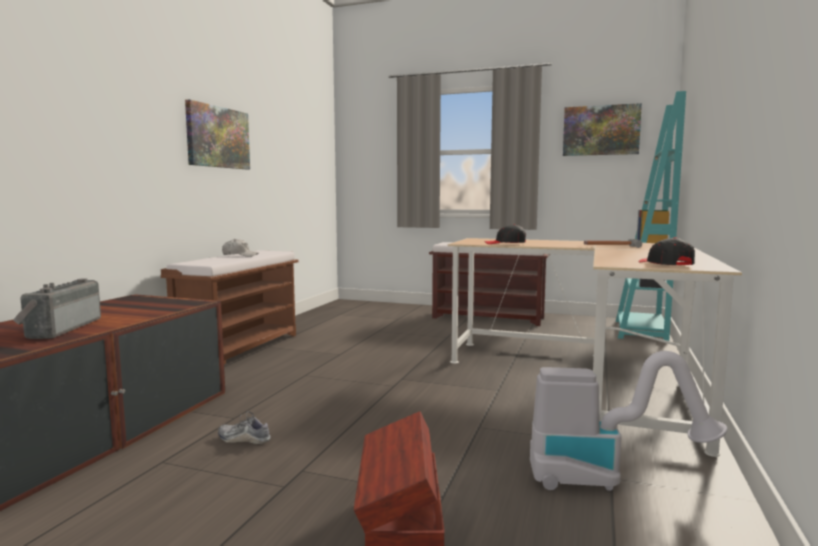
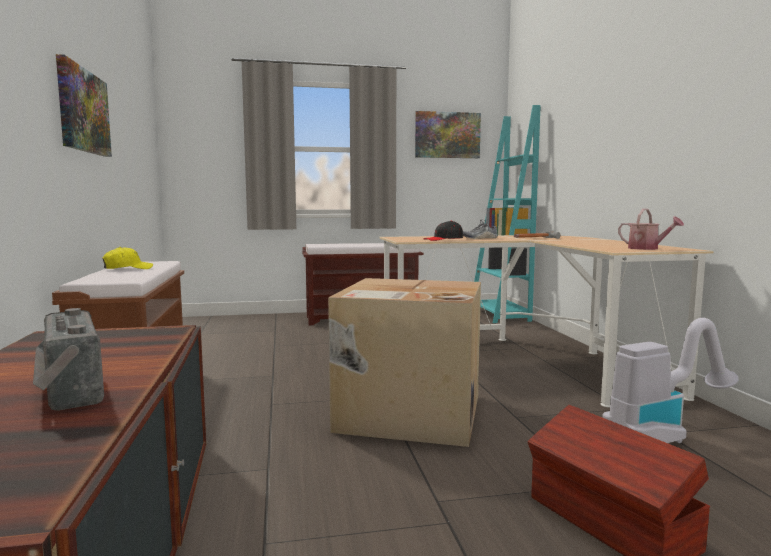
camera: 30 degrees left, 0 degrees up
shoe [218,411,271,444] -> shoe moved to [463,219,498,239]
white cap [222,239,258,257] -> yellow cap [103,247,153,269]
black cap [638,237,695,265] -> watering can [618,209,684,250]
none -> cardboard box [328,278,481,447]

